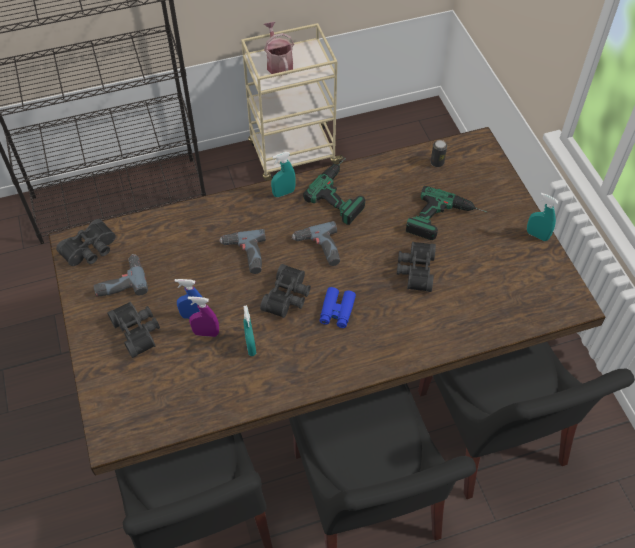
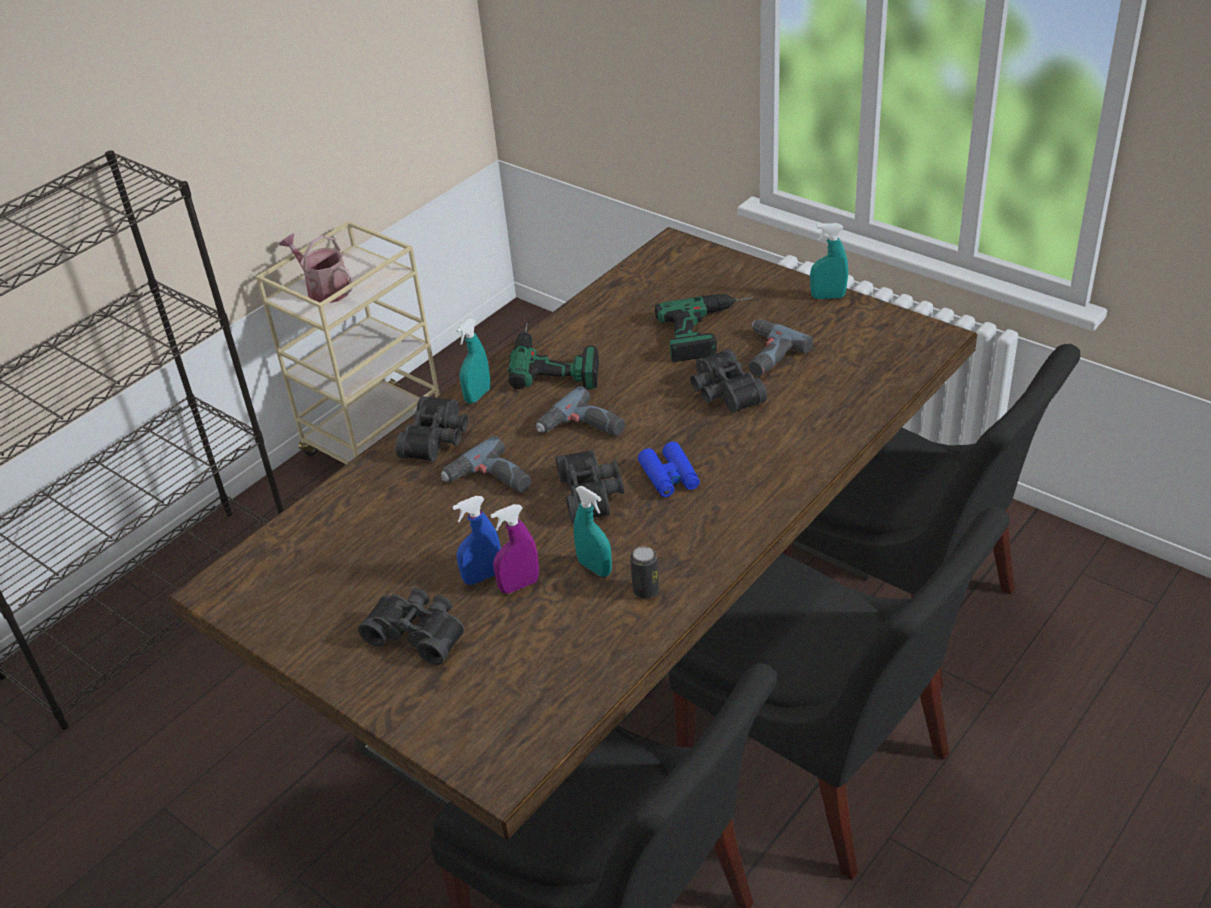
camera: 30 degrees left, 15 degrees down
black binoculars [56,219,116,266] -> black binoculars moved to [396,396,468,461]
power drill [93,254,148,297] -> power drill moved to [748,319,813,376]
can [431,140,447,167] -> can moved to [630,546,659,599]

